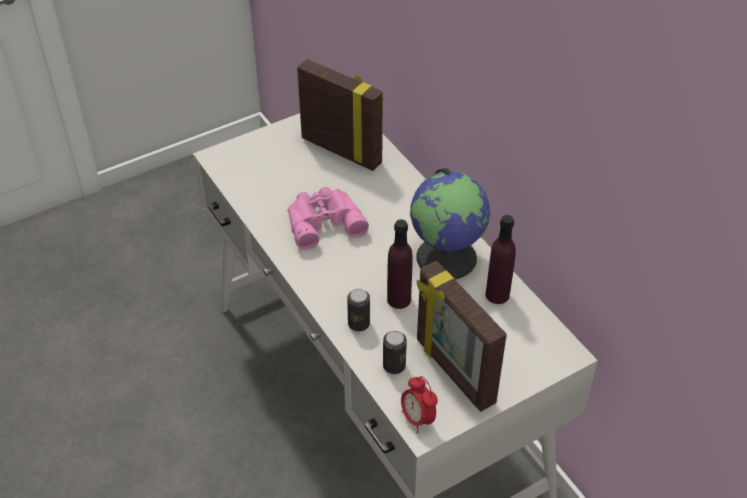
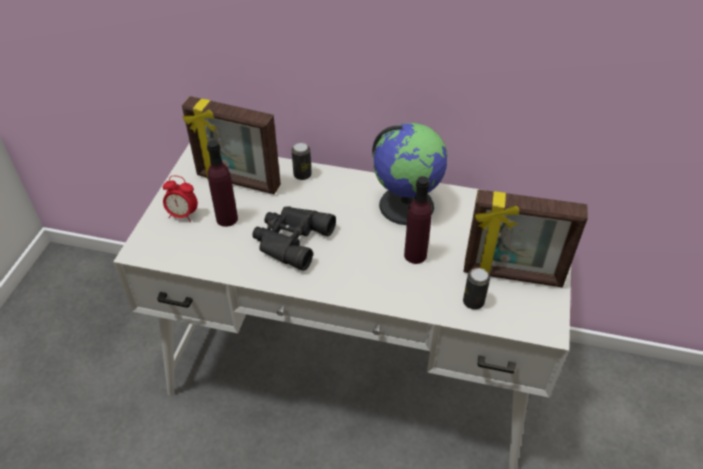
camera: 45 degrees left, 0 degrees up
pink binoculars [288,187,369,250] -> black binoculars [252,206,336,271]
picture frame [297,59,384,171] -> picture frame turned 150 degrees counterclockwise [182,96,281,194]
can [347,289,370,331] -> can moved to [291,142,312,180]
alarm clock [401,376,438,433] -> alarm clock moved to [163,175,198,222]
purple bottle [486,215,516,304] -> purple bottle moved to [207,140,238,227]

